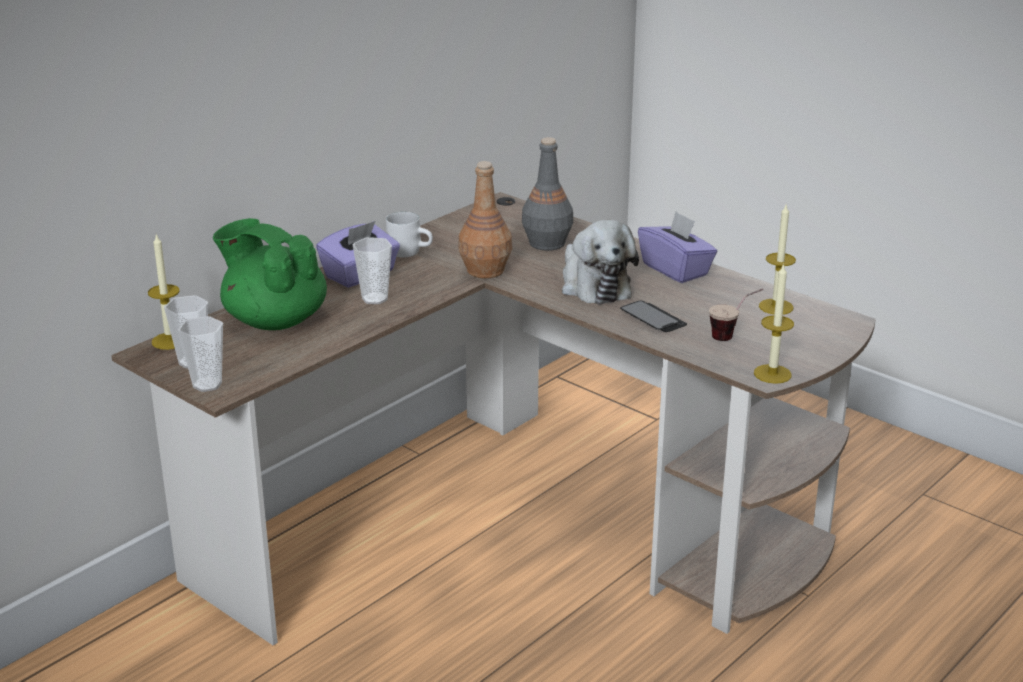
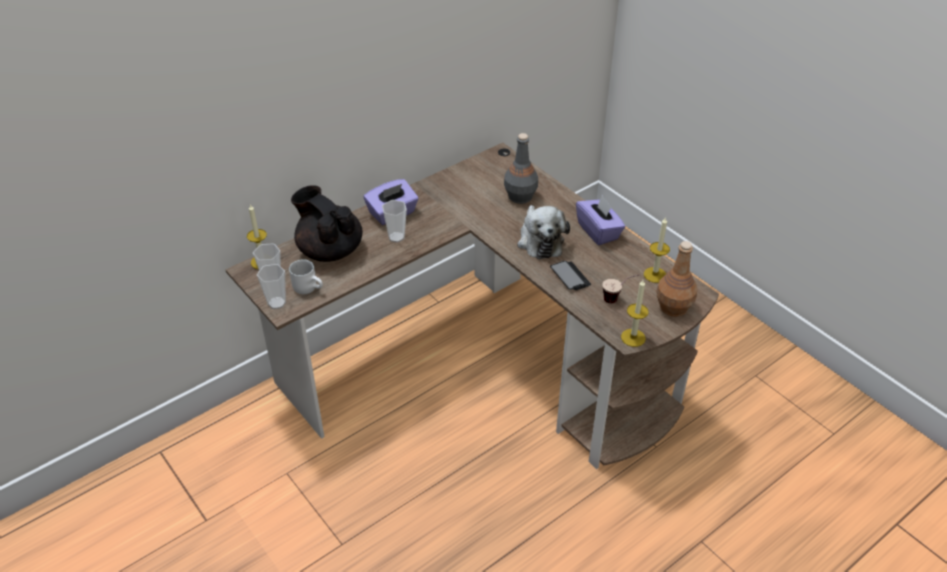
camera: 10 degrees right, 15 degrees up
green teapot [213,218,327,330] -> black teapot [291,185,363,262]
white mug [386,212,433,258] -> white mug moved to [289,259,323,294]
brown bottle [458,161,512,279] -> brown bottle moved to [656,241,697,317]

